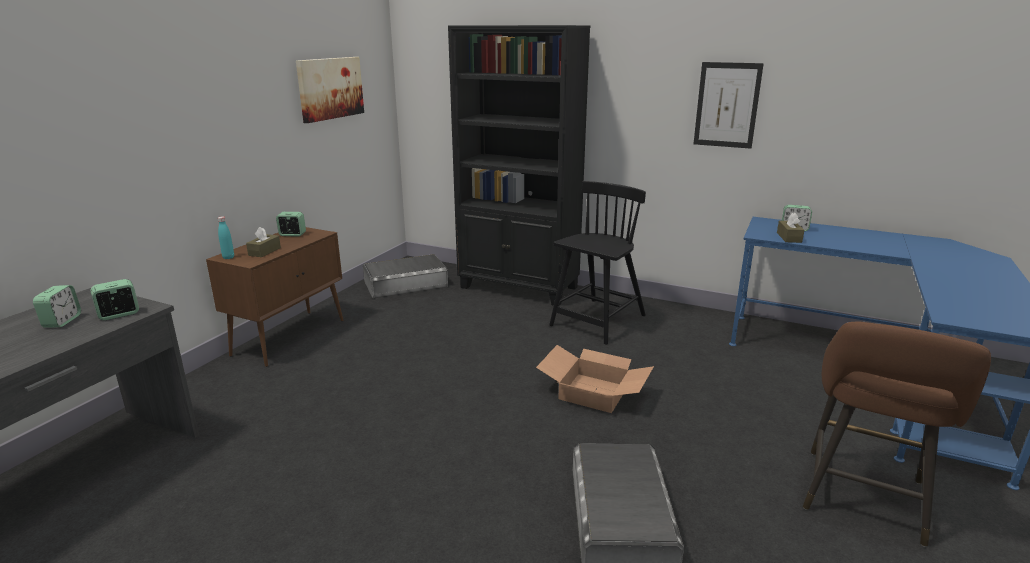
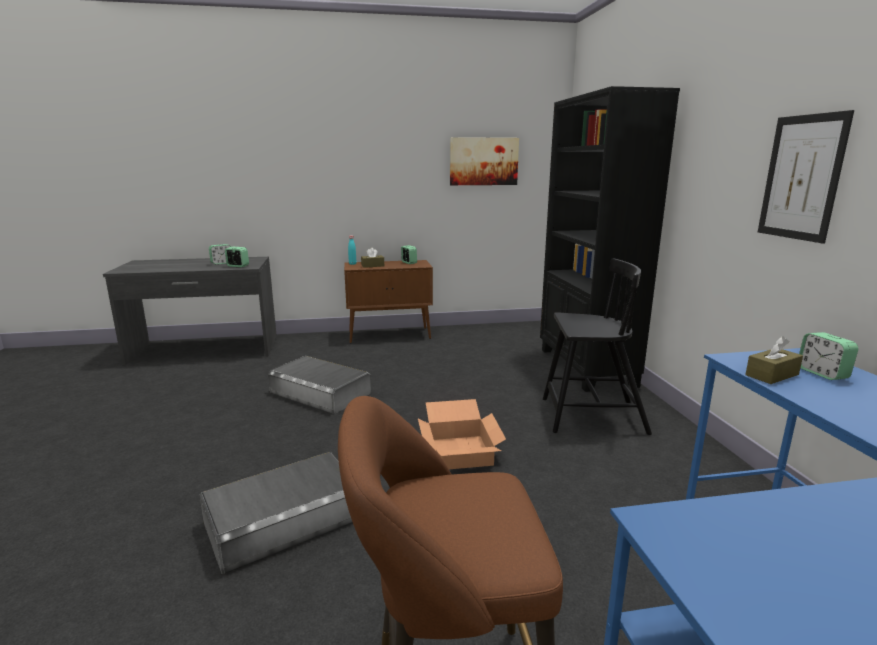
camera: 55 degrees right, 5 degrees down
grey storage box [363,254,448,298] -> grey storage box moved to [268,356,371,414]

